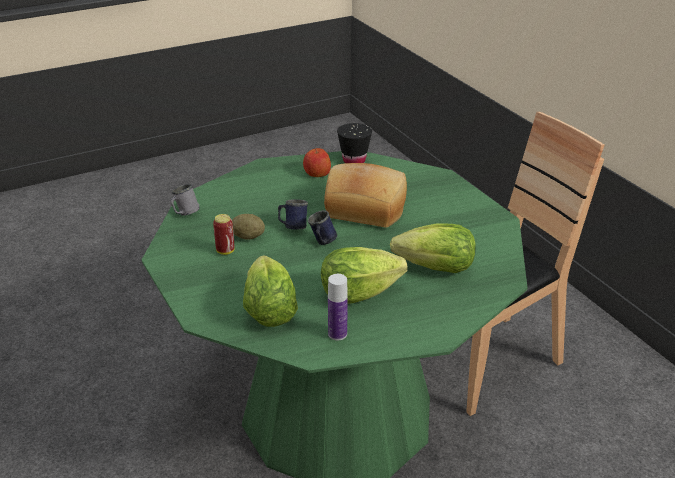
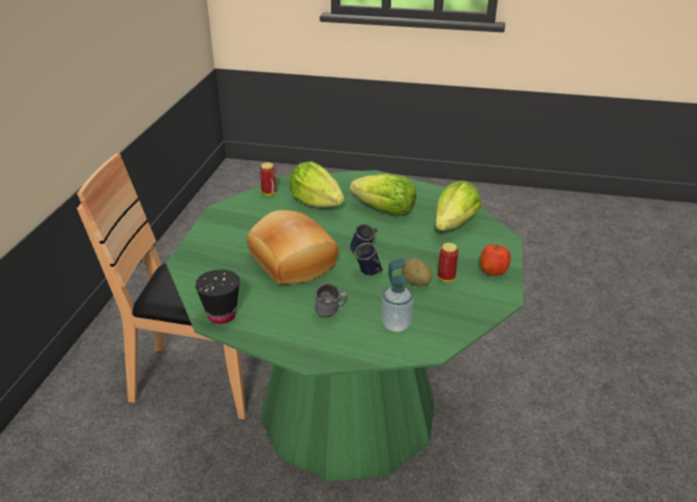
camera: 140 degrees left, 0 degrees up
grey mug [170,184,200,216] -> grey mug moved to [315,283,347,317]
apple [303,148,331,177] -> apple moved to [480,245,511,276]
bottle [328,274,348,340] -> none
none -> can [260,163,276,196]
none -> soap dispenser [381,258,413,332]

